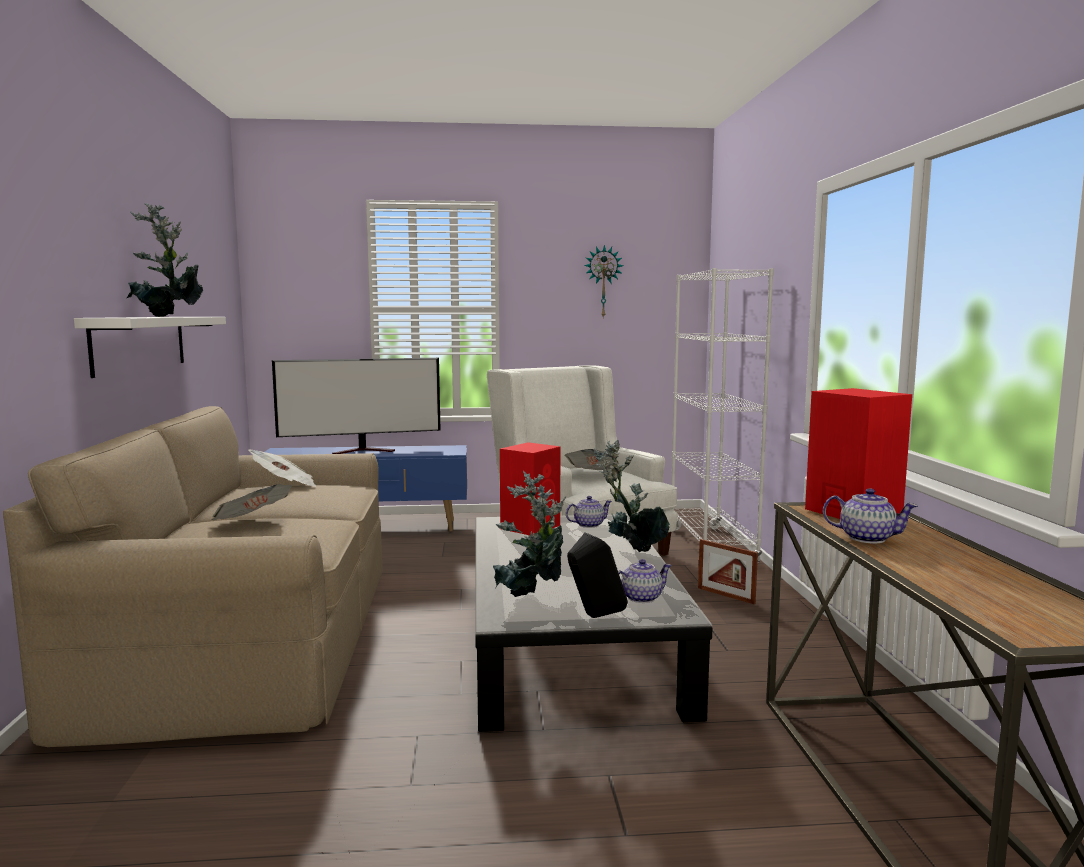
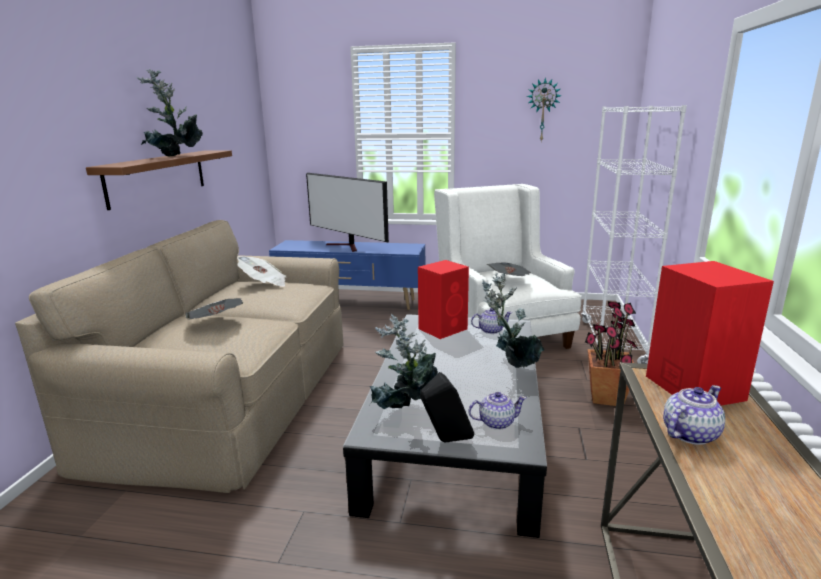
camera: 15 degrees right, 10 degrees up
white shelf [74,317,226,378] -> brown shelf [86,150,232,210]
television [272,358,441,454] -> television turned 45 degrees clockwise [306,173,389,252]
picture frame [698,539,758,604] -> potted plant [585,301,639,406]
teapot [823,488,918,543] -> teapot turned 75 degrees counterclockwise [663,385,725,445]

